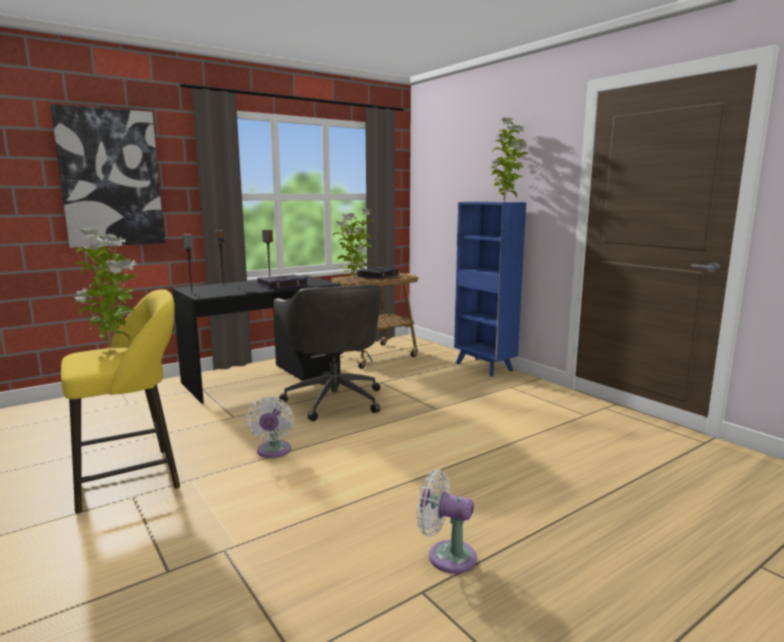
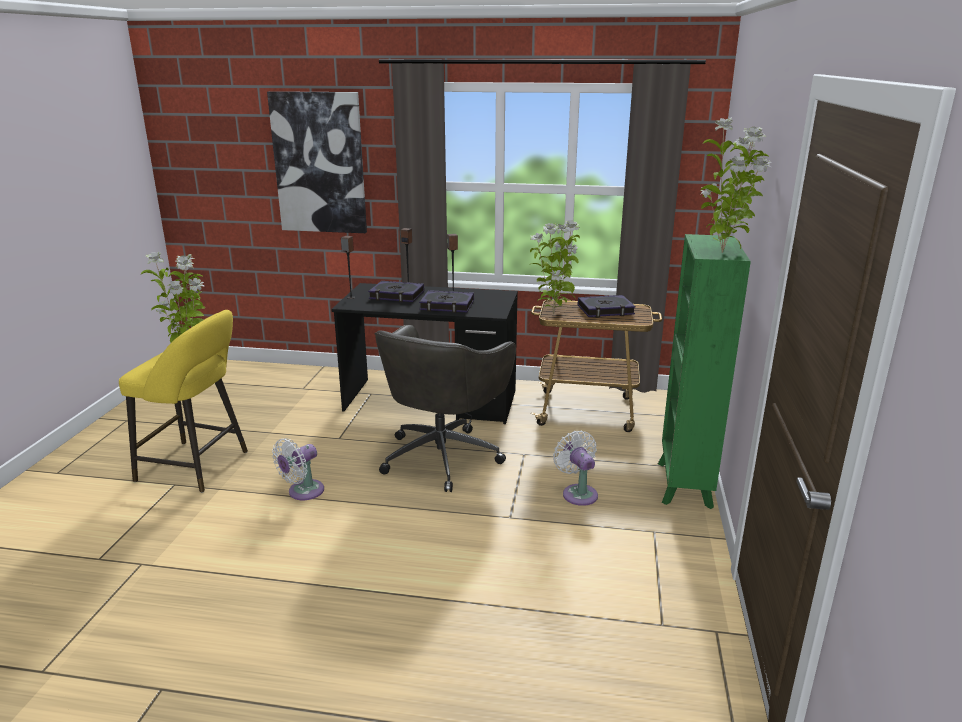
camera: 45 degrees right, 10 degrees up
white fan [416,469,477,574] -> white fan moved to [553,431,598,506]
blue bookcase [454,202,526,377] -> green bookcase [658,234,751,509]
none -> book [368,281,424,302]

